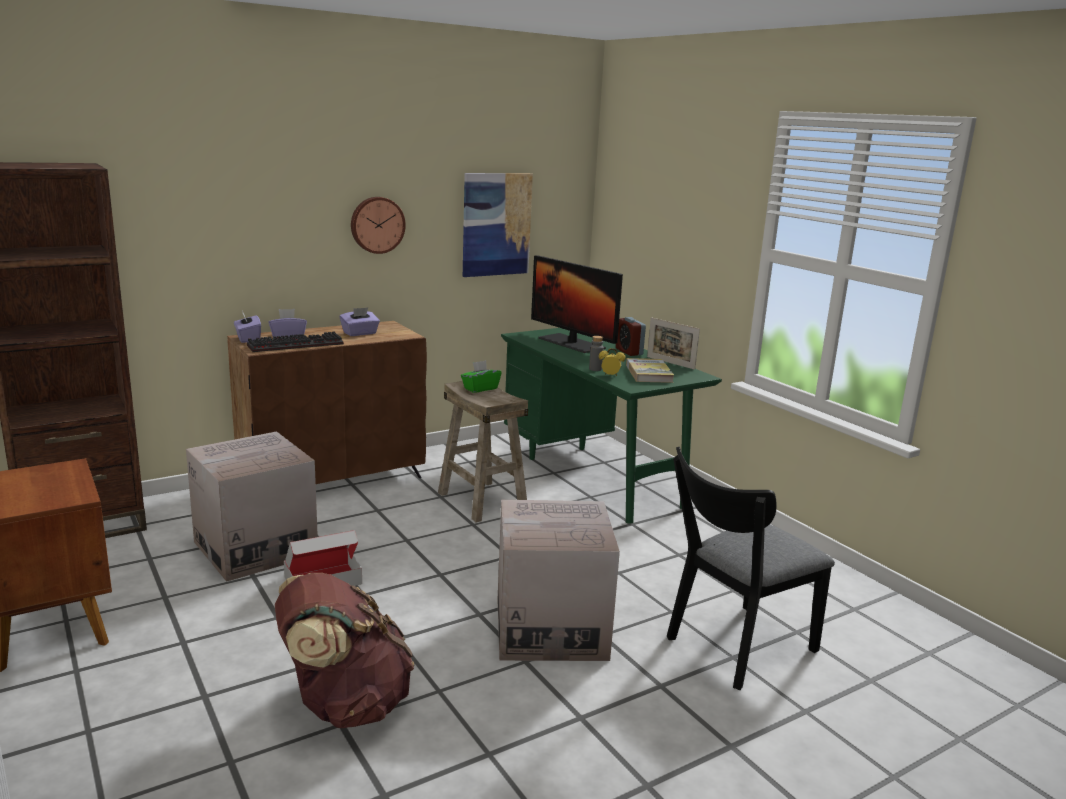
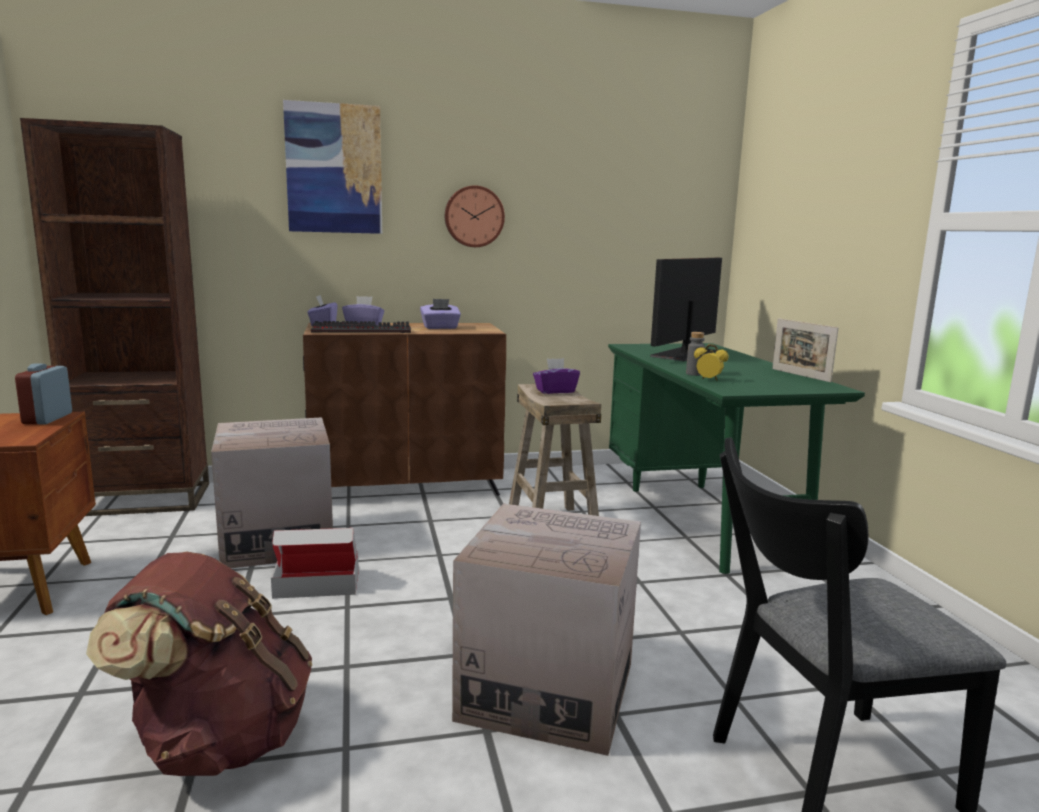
camera: 20 degrees right, 5 degrees down
green tissue box [461,360,501,393] -> purple tissue box [533,358,580,394]
picture [463,173,533,277] -> picture moved to [283,100,382,234]
monitor [531,255,623,353] -> monitor turned 60 degrees clockwise [650,258,722,361]
alarm clock [616,317,646,356] -> alarm clock moved to [15,364,72,424]
book [626,358,674,383] -> none

